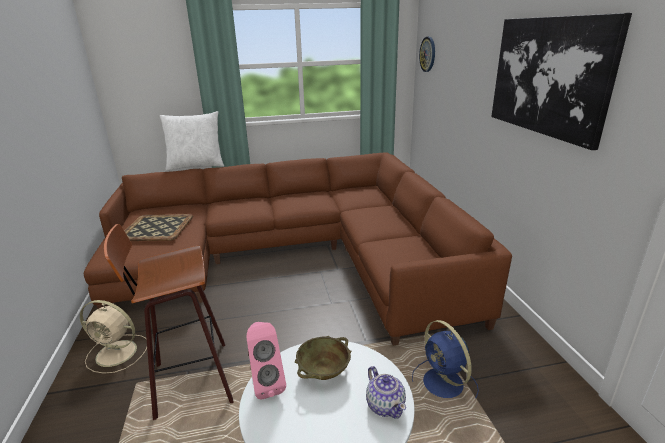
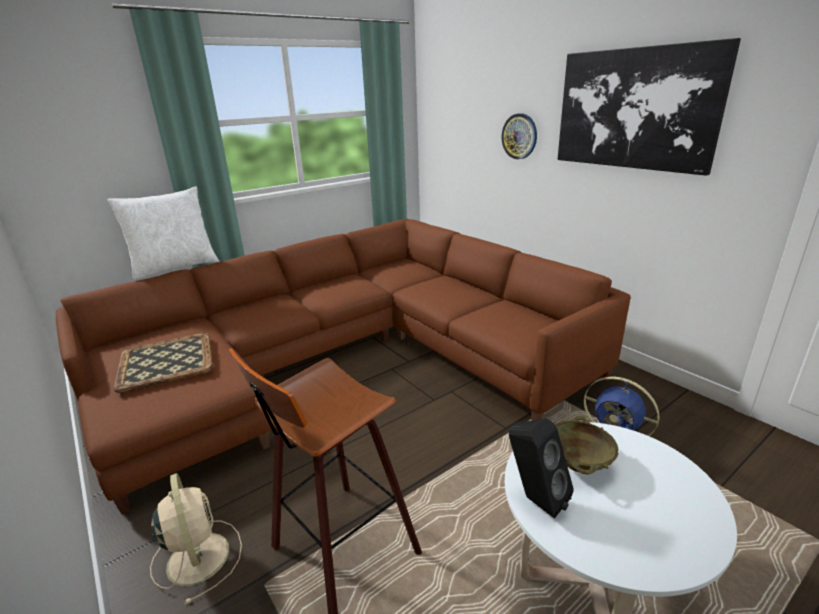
camera: 25 degrees left, 0 degrees up
beige fan [80,300,147,374] -> beige fan turned 105 degrees counterclockwise [150,473,242,604]
pink speaker [246,322,286,399] -> black speaker [509,418,574,519]
teapot [366,366,406,419] -> none
wall clock [419,37,435,72] -> wall clock moved to [502,113,537,159]

